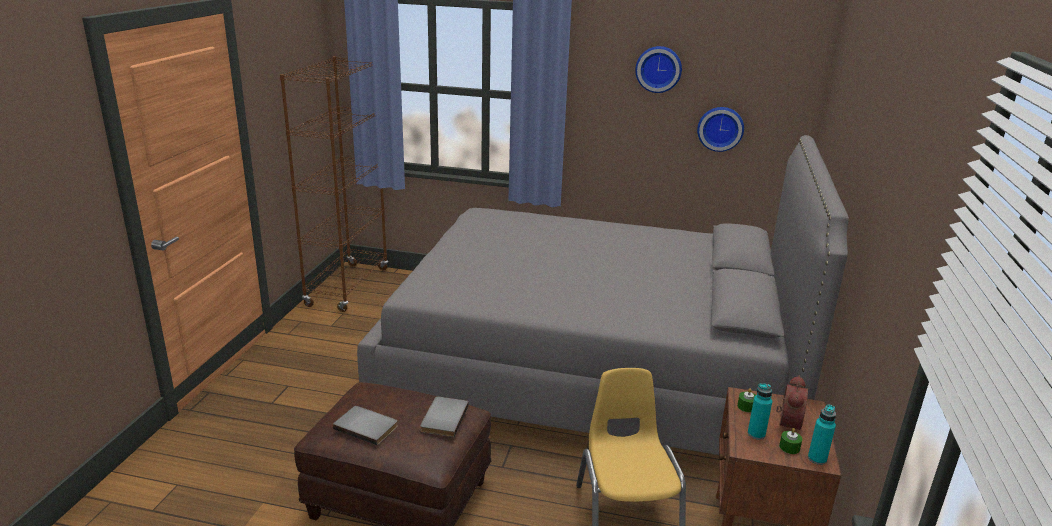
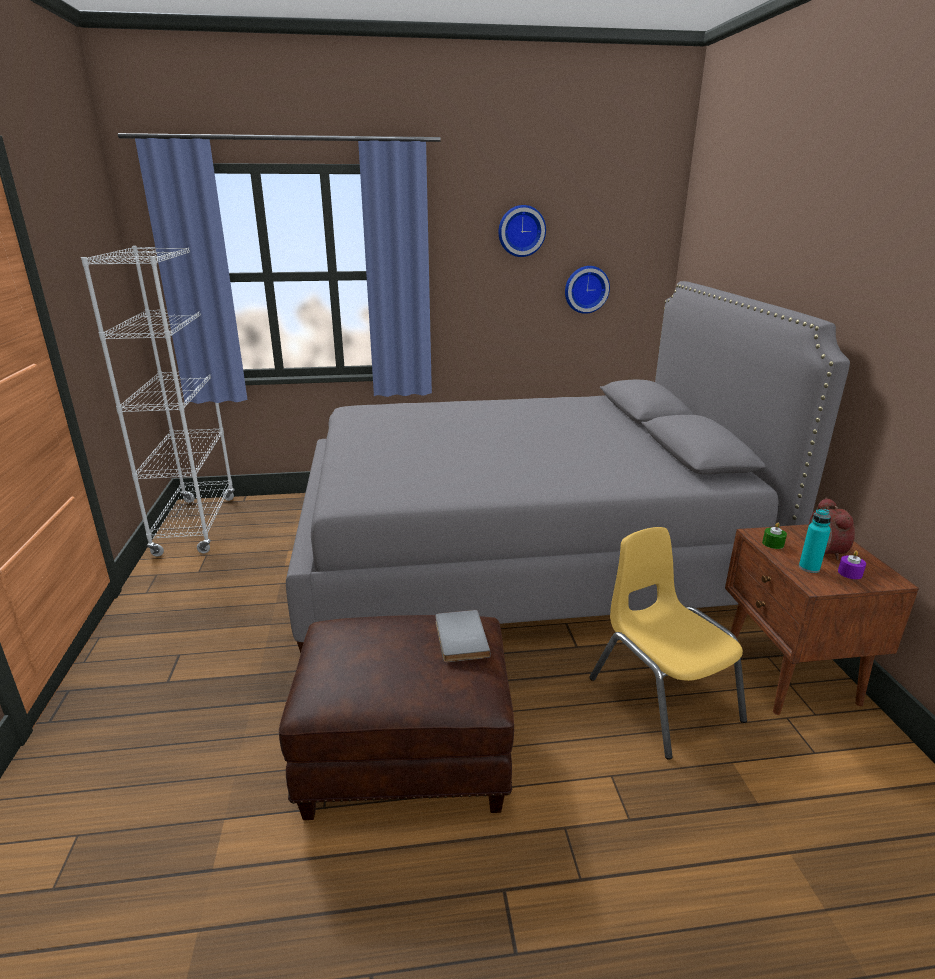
camera: 20 degrees left, 0 degrees up
brown bookcase [280,56,388,312] -> white bookcase [81,246,235,556]
grey book [333,406,398,445] -> none
green candle [779,428,802,454] -> purple candle [838,551,866,579]
turquoise bottle [808,405,836,465] -> none

